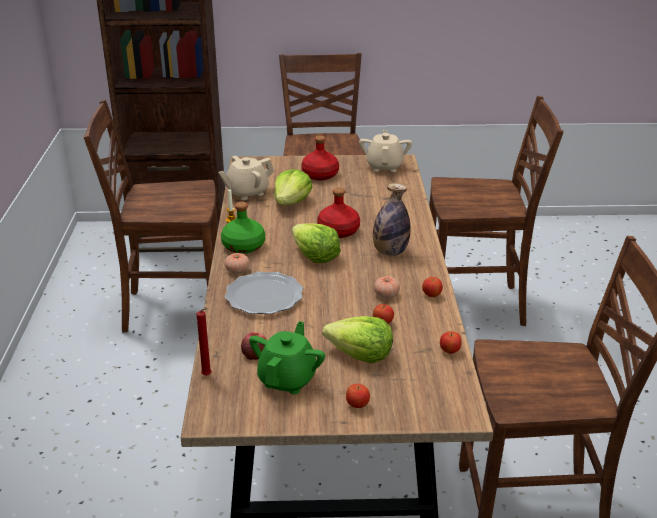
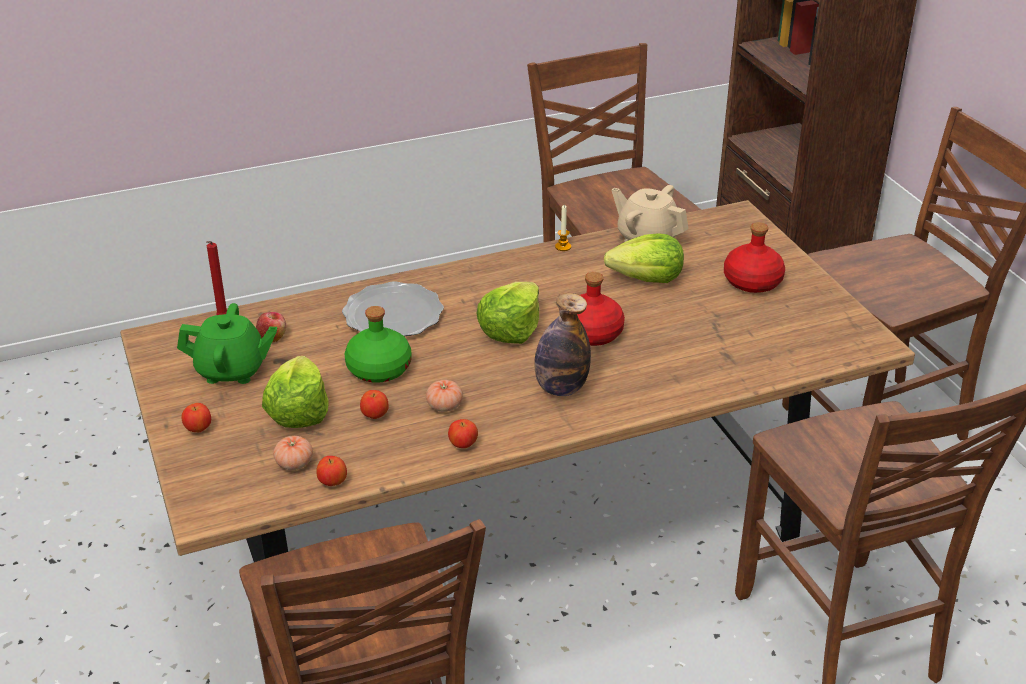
camera: 70 degrees right, 5 degrees up
green bottle [221,202,265,254] -> green bottle moved to [345,306,411,383]
tomato [225,253,250,274] -> tomato moved to [273,436,313,470]
beige teapot [359,130,412,172] -> none

